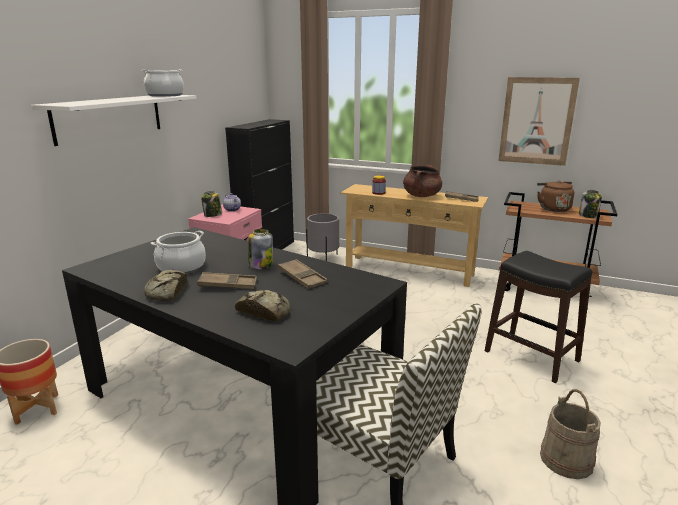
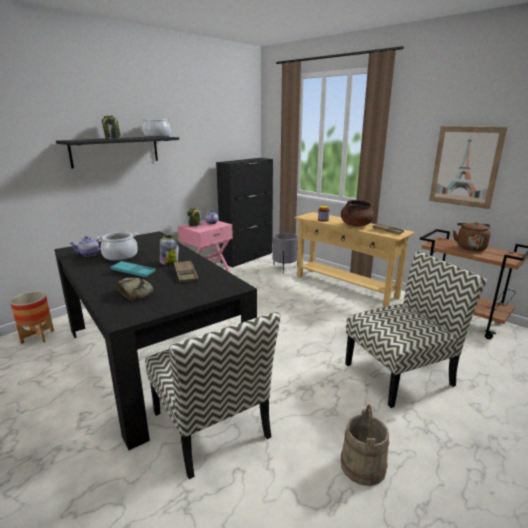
camera: 20 degrees right, 0 degrees up
white shelf [31,95,197,146] -> black shelf [56,137,179,168]
bread [144,269,187,301] -> none
brown tray [197,272,257,289] -> turquoise tray [111,261,156,277]
black stool [485,251,592,383] -> chair [345,251,487,408]
jar [579,190,602,218] -> jar moved to [102,115,121,139]
none -> teapot [69,236,102,257]

